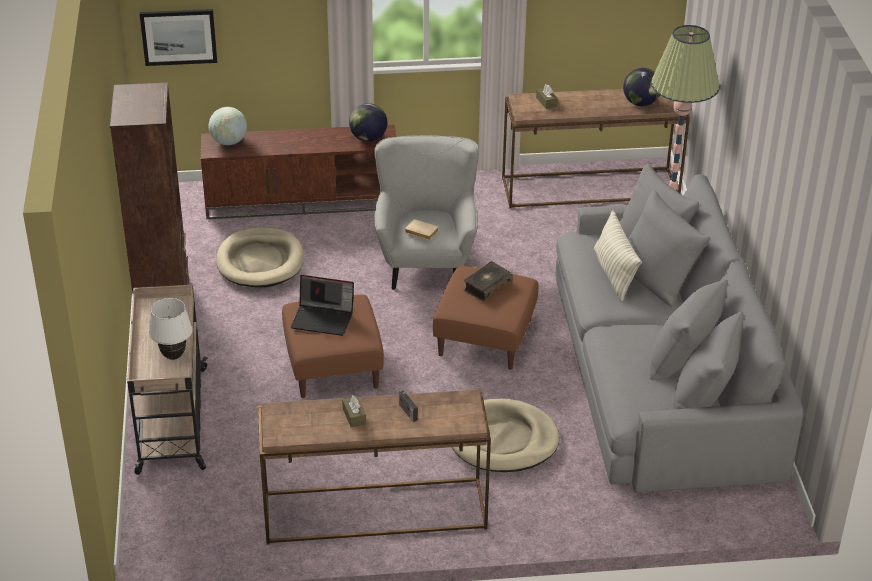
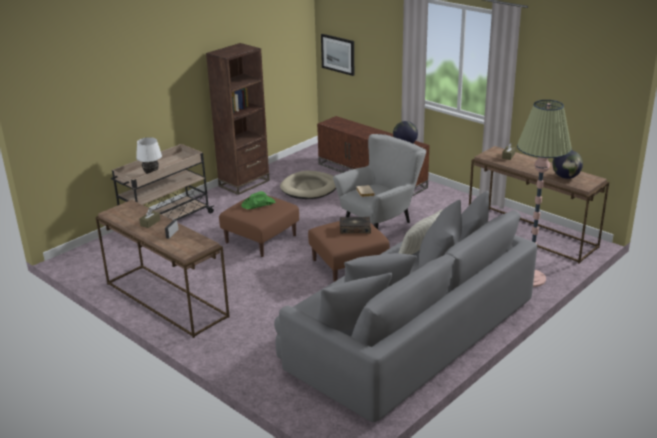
camera: 50 degrees right, 10 degrees down
globe [209,107,247,145] -> none
laptop [291,275,354,336] -> green hat [241,191,275,209]
beige dog bed [452,399,559,472] -> none

